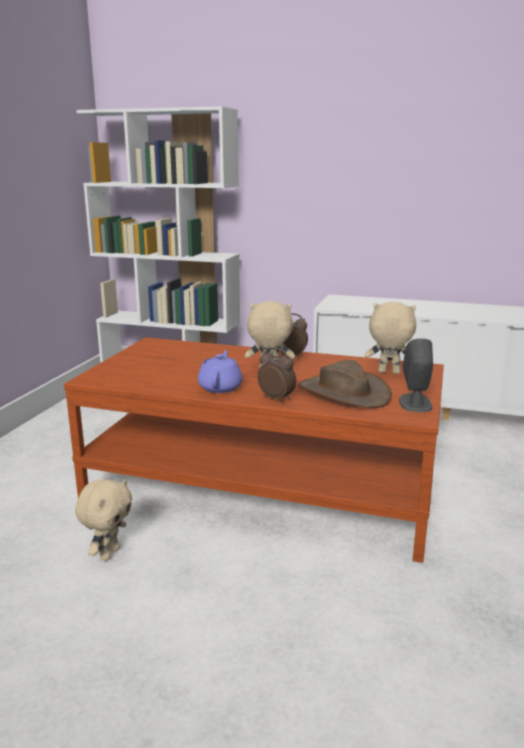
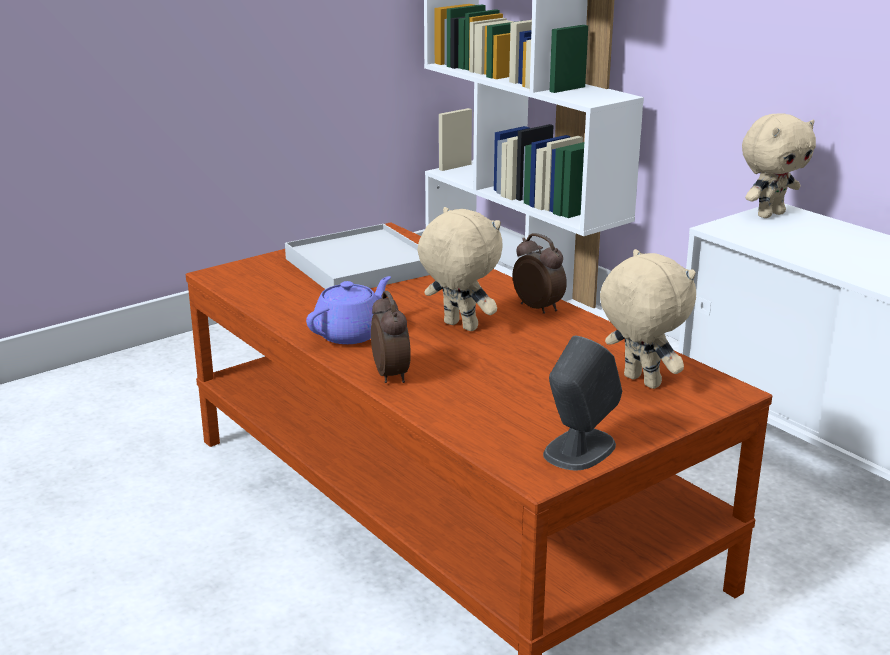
camera: 35 degrees right, 5 degrees up
beige plush toy [75,479,132,561] -> beige plush toy moved to [742,113,816,218]
brown hat [299,360,392,408] -> none
none -> white tray [285,224,429,289]

